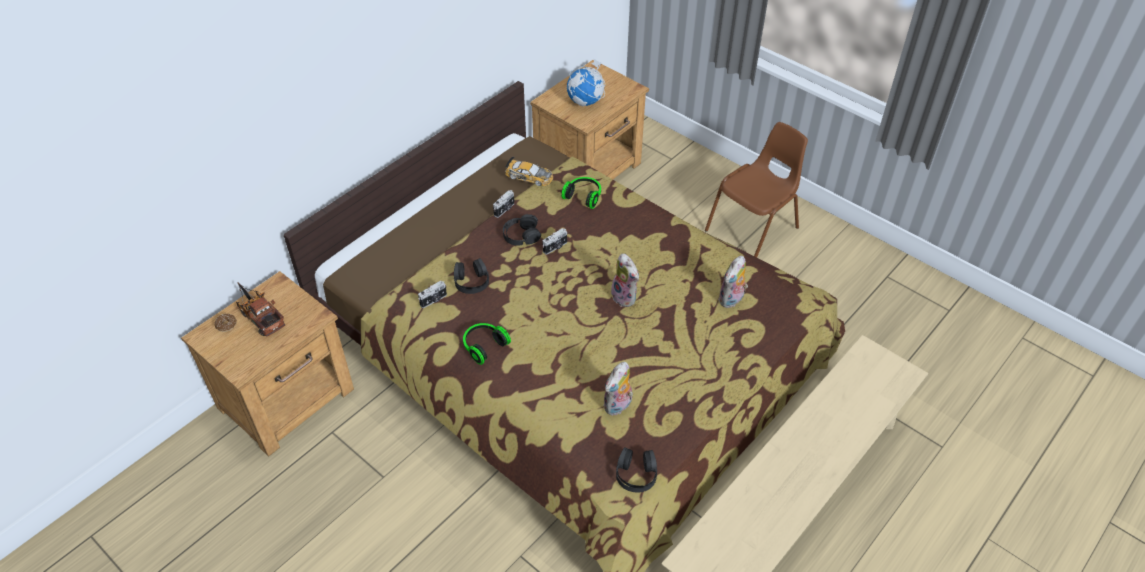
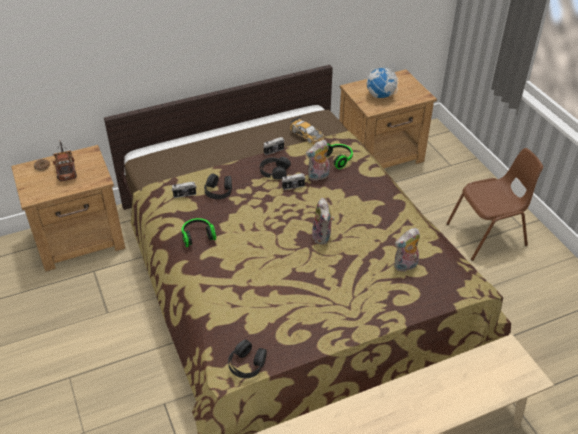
camera: 25 degrees right, 5 degrees down
plush toy [603,362,633,416] -> plush toy moved to [306,140,329,181]

